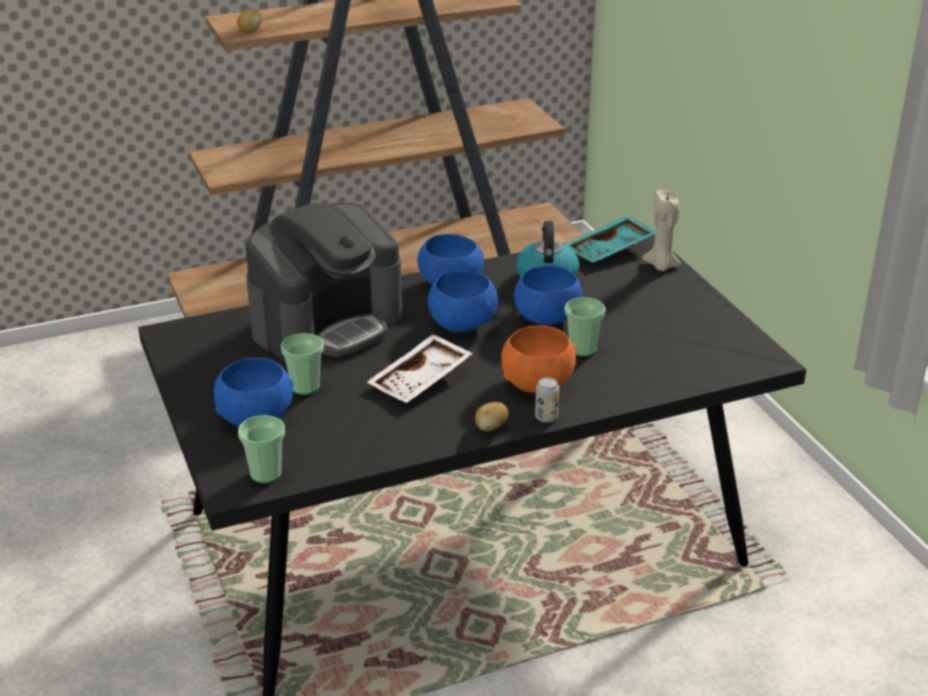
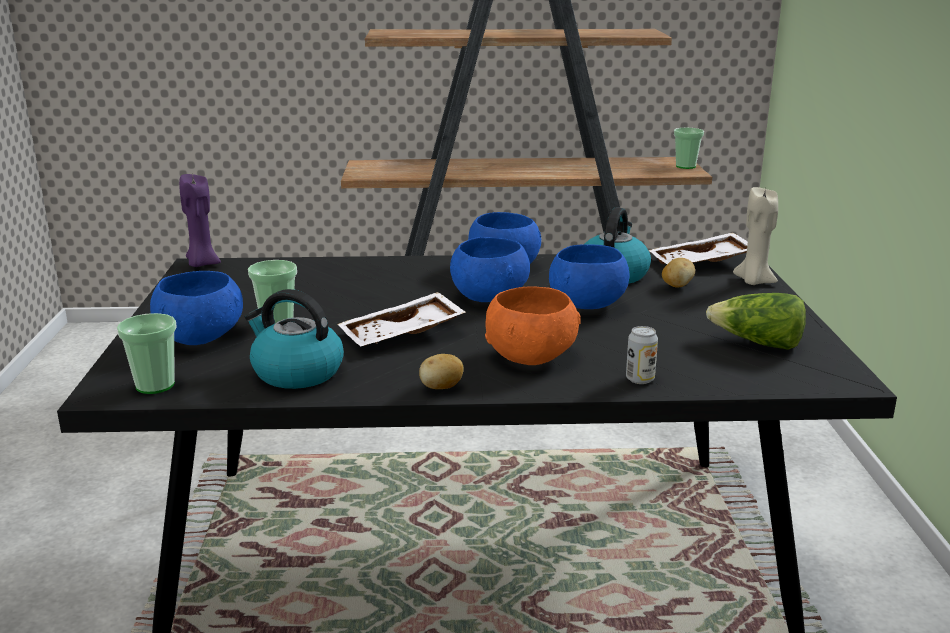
camera: 20 degrees right, 10 degrees down
potato [237,8,262,32] -> potato moved to [662,258,695,288]
coffee machine [246,202,402,363] -> none
can [535,377,559,423] -> can moved to [626,326,658,384]
turquoise tray [565,215,655,263] -> white tray [648,232,748,264]
cup [565,297,606,357] -> cup moved to [674,128,704,169]
none -> purple candle [179,174,221,267]
none -> kettle [245,289,344,389]
none -> lettuce [706,293,806,350]

